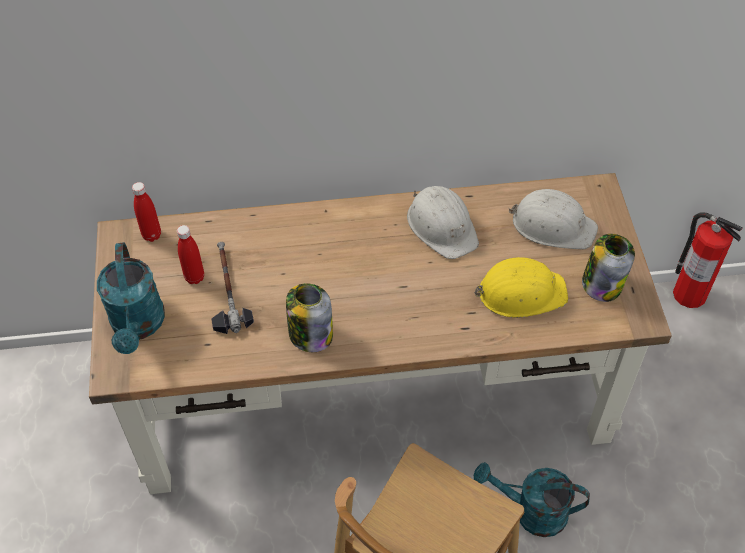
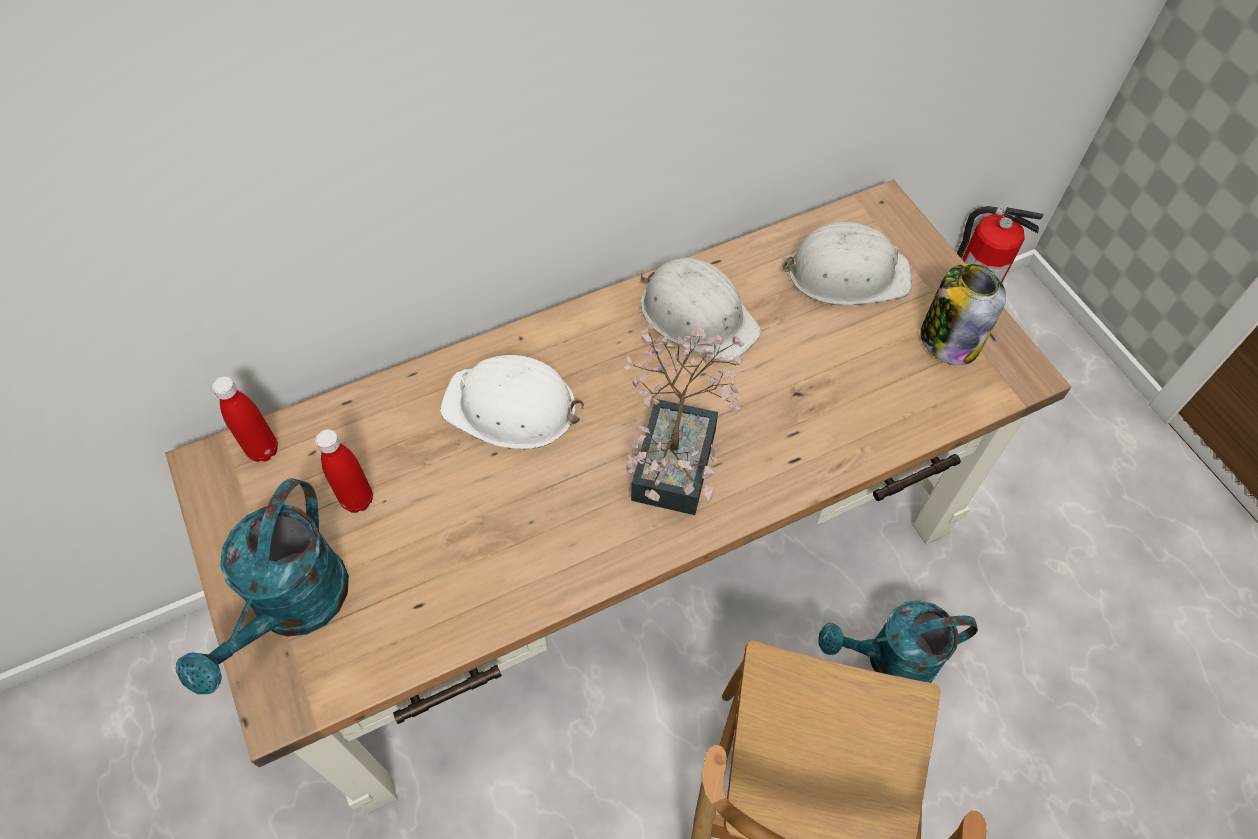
camera: 20 degrees left, 5 degrees up
turquoise watering can [97,242,165,354] -> turquoise watering can turned 45 degrees clockwise [176,478,349,694]
hammer [211,242,254,334] -> none
jar [286,283,333,352] -> none
yellow hard hat [474,257,568,318] -> none
none -> white hard hat [440,355,584,449]
none -> potted plant [624,323,746,515]

